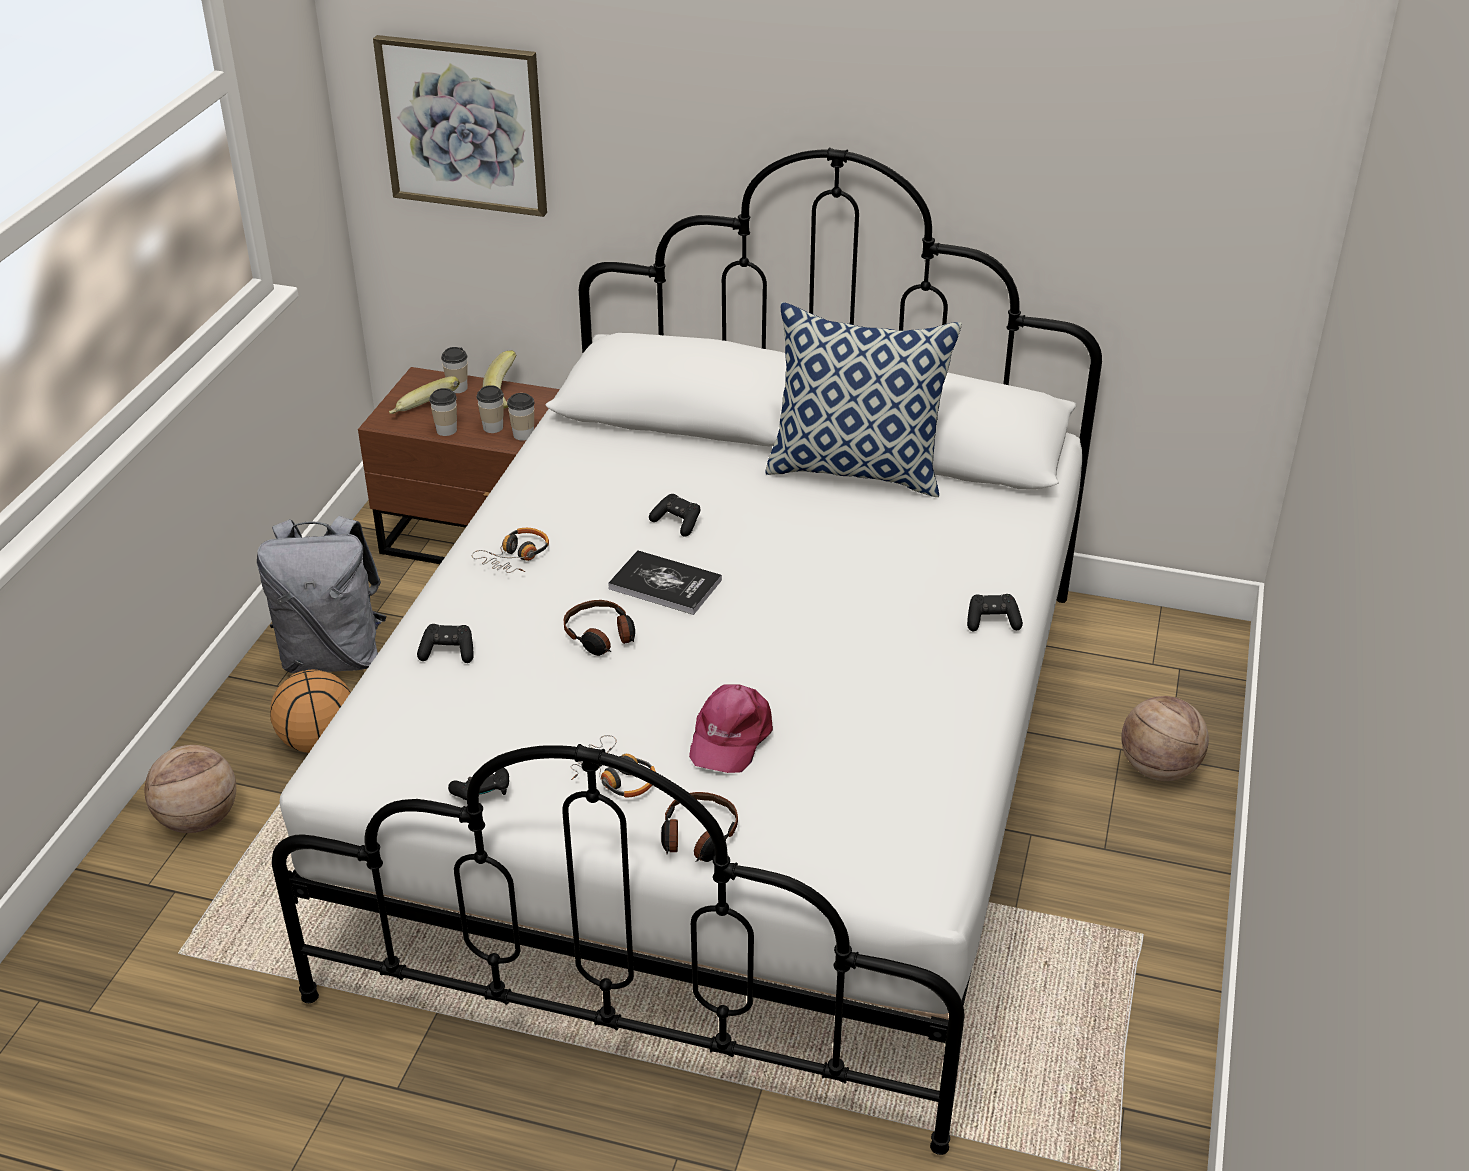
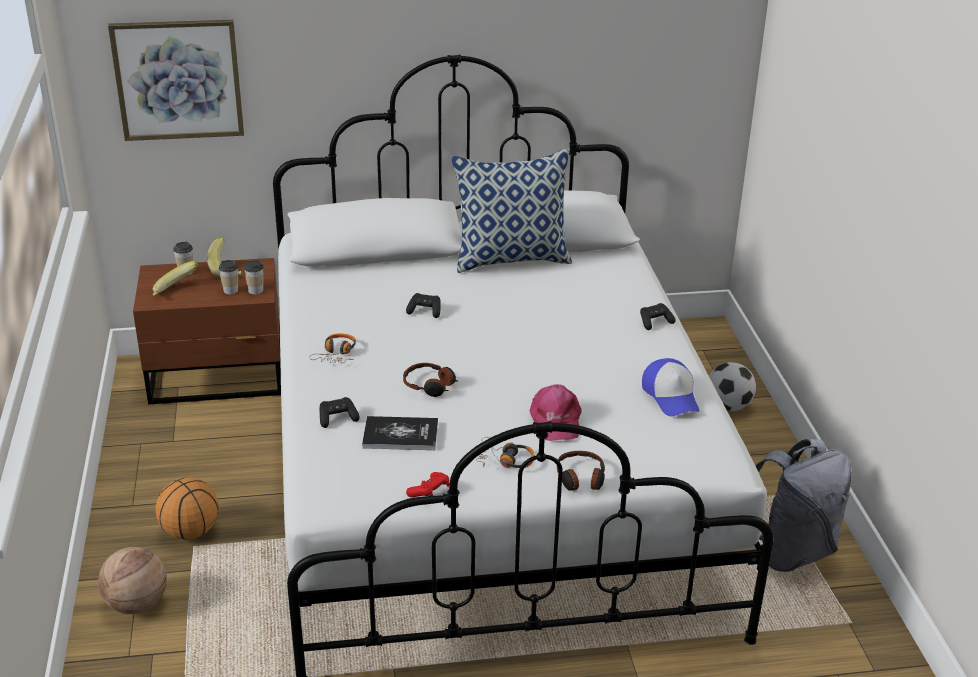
camera: 25 degrees left, 5 degrees down
grey backpack [257,516,386,673] -> grey backpack moved to [756,438,852,572]
cup [429,388,457,436] -> none
black game controller [448,768,509,800] -> red game controller [406,472,449,497]
book [608,550,722,615] -> book moved to [362,416,438,450]
basketball [1121,696,1209,781] -> football [709,362,756,411]
none -> cap [642,358,699,416]

